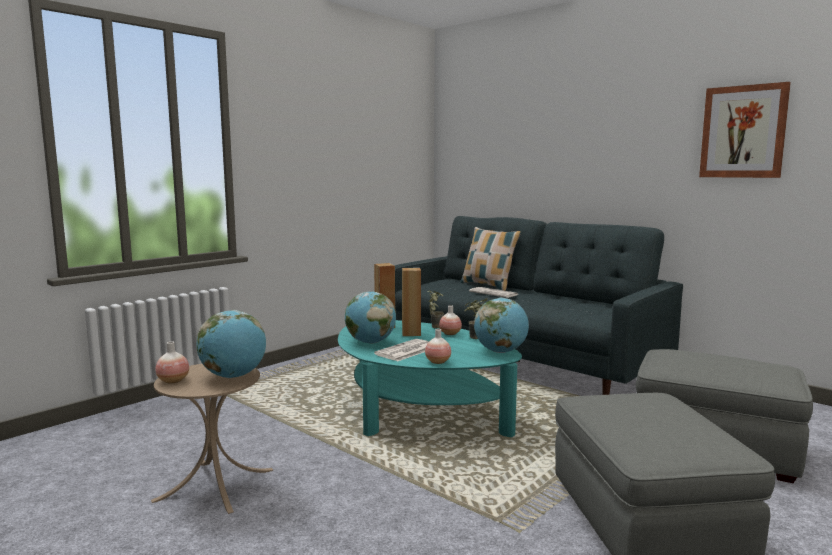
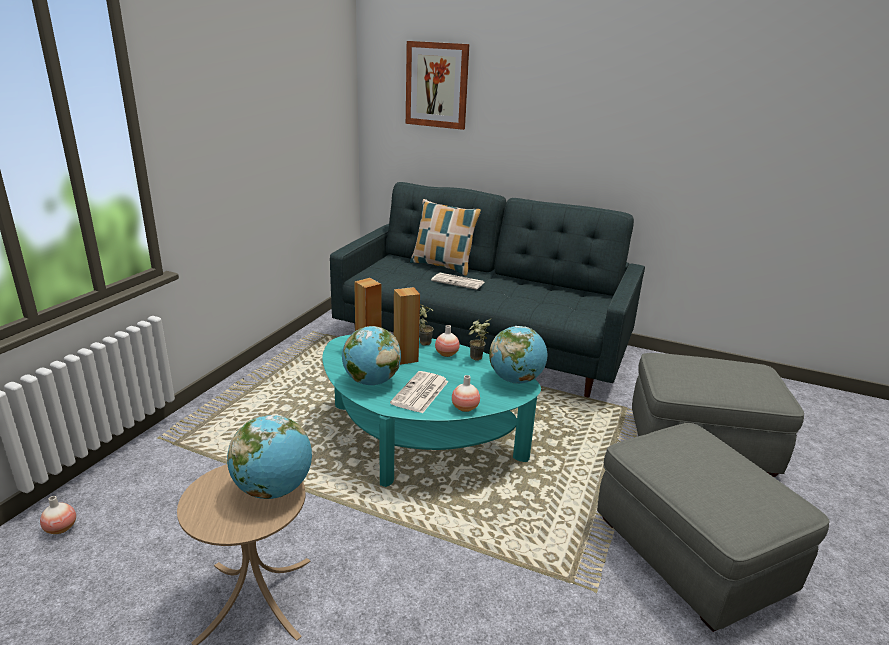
camera: 20 degrees left, 15 degrees up
vase [155,342,189,384] -> vase moved to [40,496,76,534]
picture [699,82,791,178] -> picture moved to [406,41,469,130]

